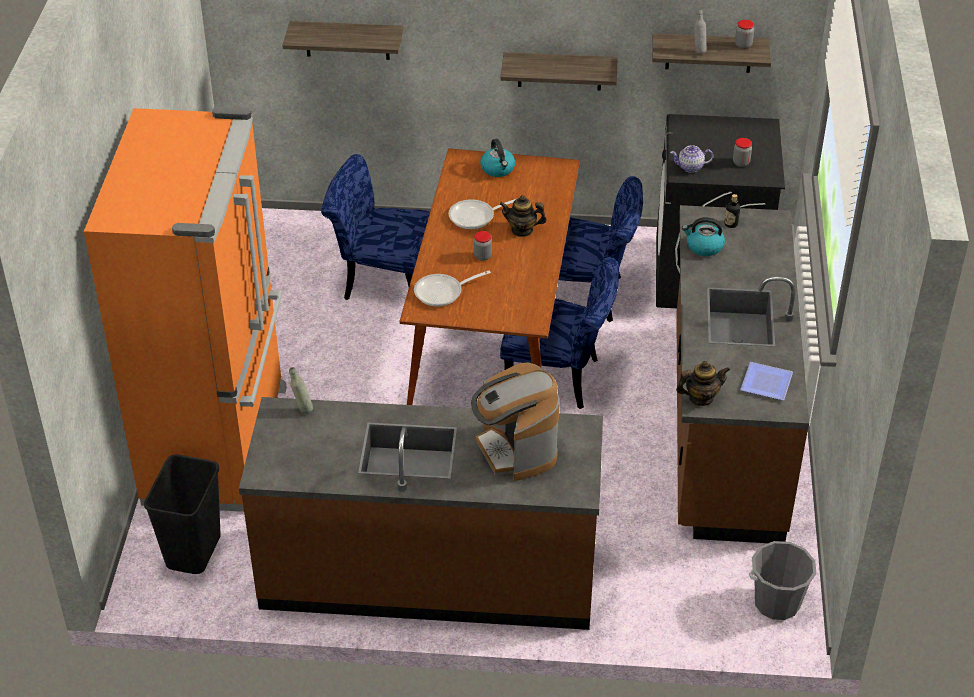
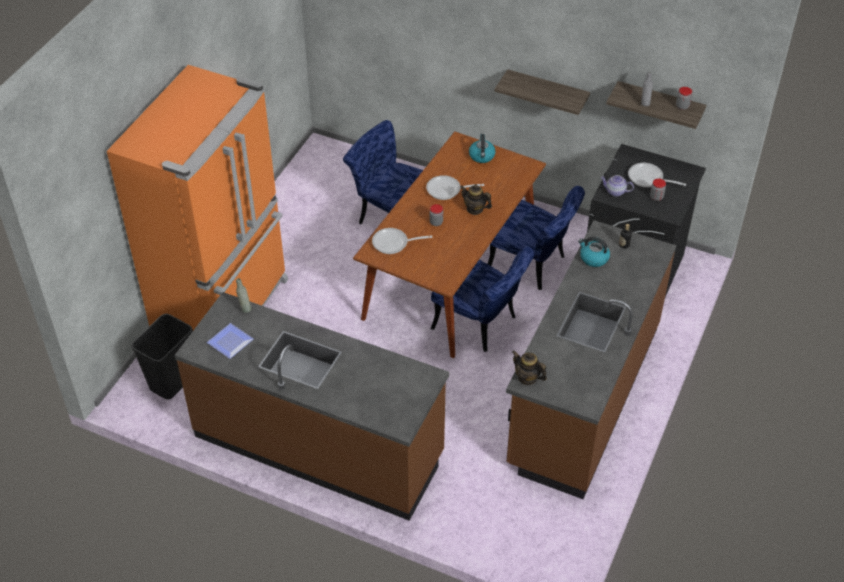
camera: 20 degrees right, 5 degrees up
shelf [282,21,403,60] -> none
coffee machine [471,362,560,481] -> none
teapot [676,361,730,406] -> teapot turned 150 degrees counterclockwise [512,351,547,385]
plate [740,362,793,400] -> plate moved to [207,323,253,359]
grey bucket [749,541,816,620] -> none
none -> frying pan [628,163,686,187]

